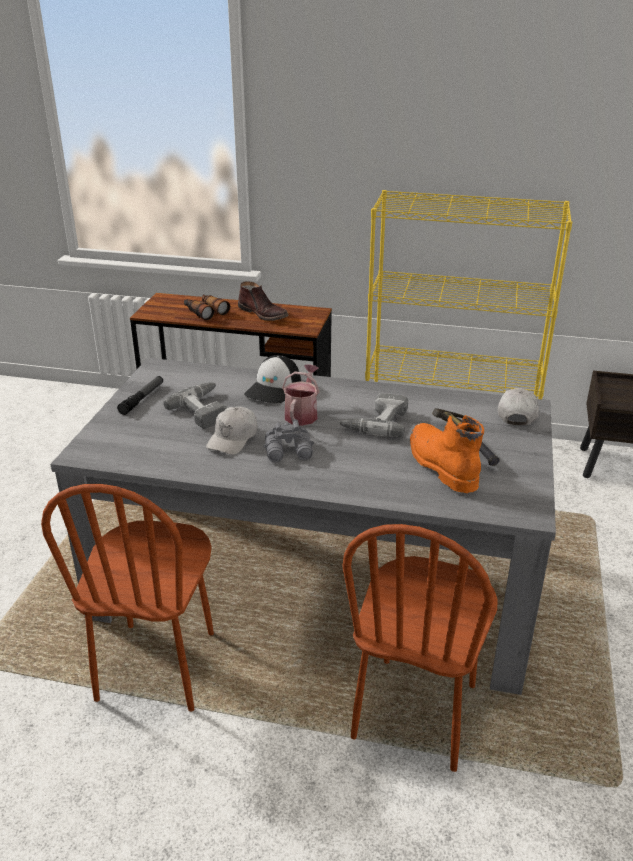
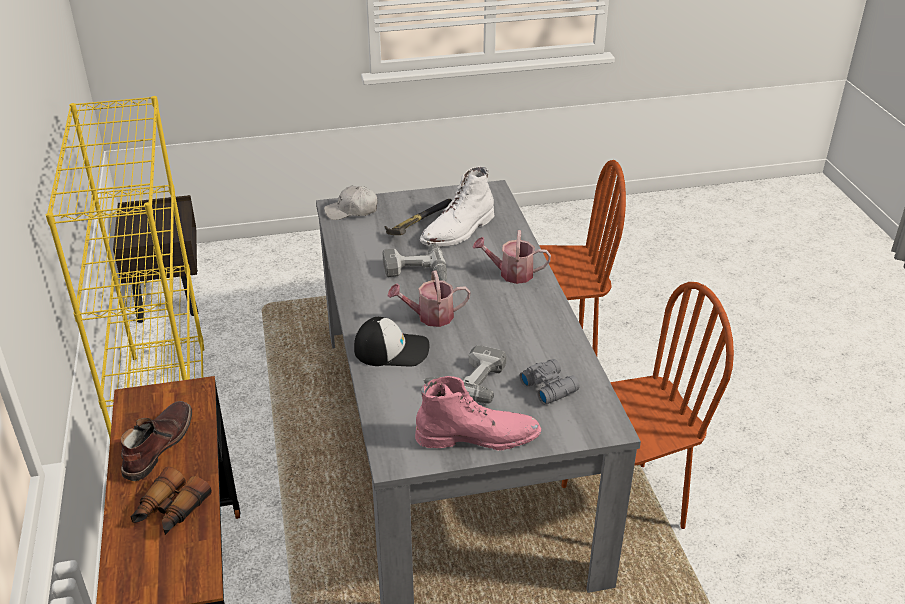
camera: 115 degrees left, 5 degrees up
flashlight [117,376,163,415] -> pink boot [415,376,541,450]
white cap [206,407,257,455] -> none
grey binoculars [263,419,314,462] -> grey binoculars moved to [519,359,580,405]
orange boot [410,415,484,493] -> white boot [420,167,494,247]
none -> watering can [473,230,551,284]

